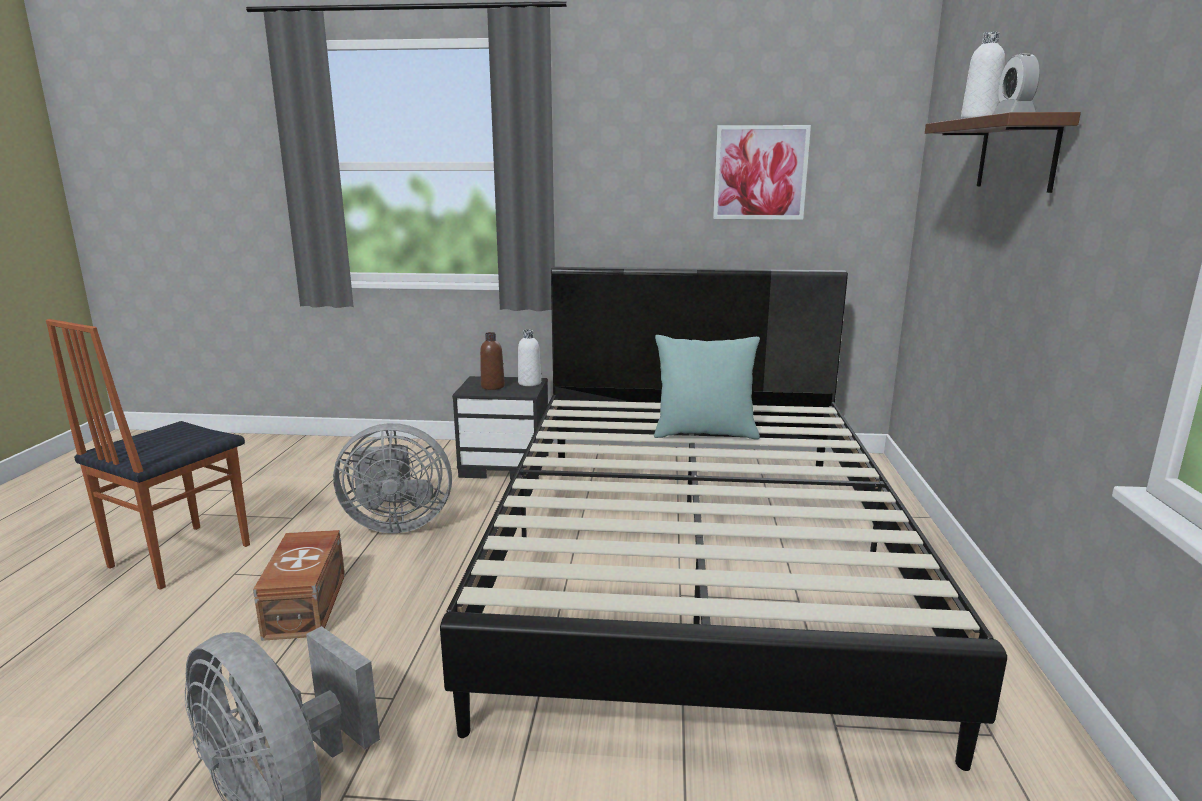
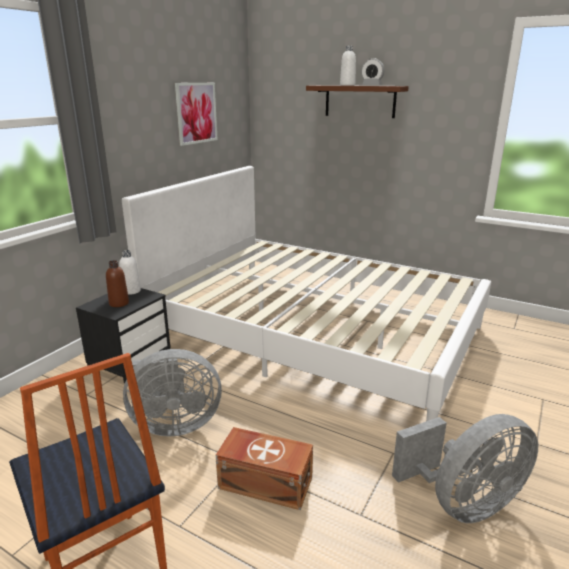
camera: 65 degrees left, 5 degrees up
grey fan [333,423,452,533] -> grey fan turned 60 degrees clockwise [123,349,222,437]
black bed [440,267,1007,771] -> white bed [122,166,491,421]
turquoise pillow [654,335,760,440] -> none

